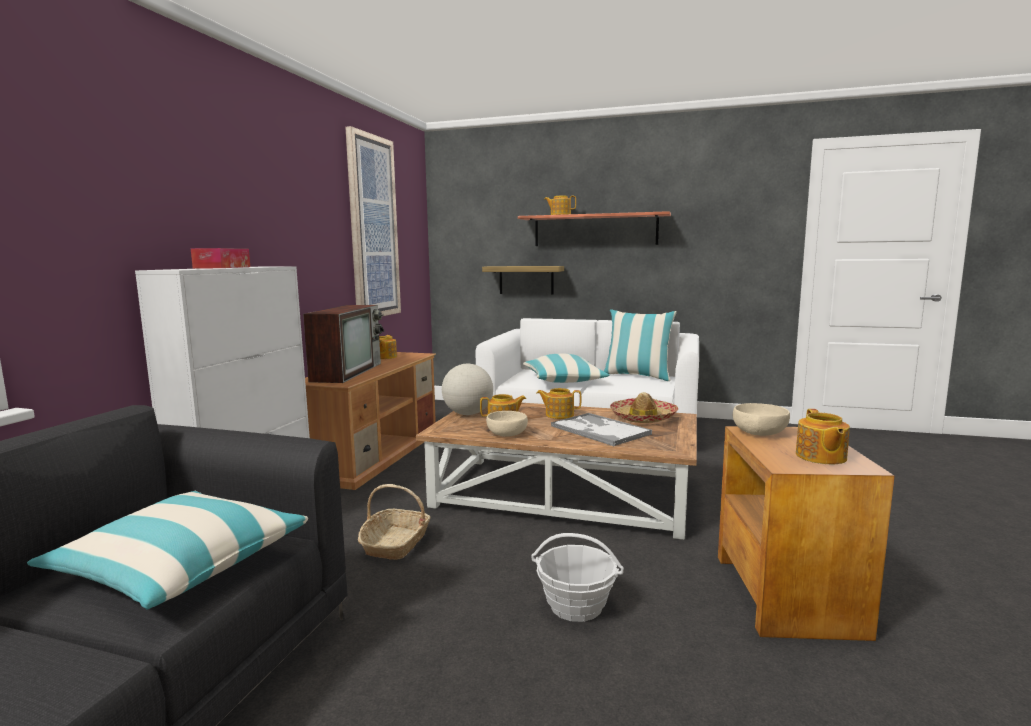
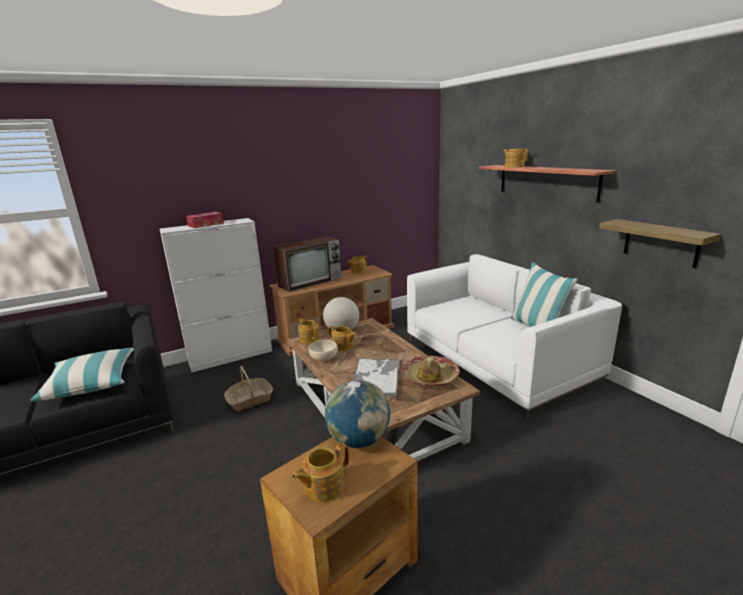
camera: 45 degrees right, 10 degrees up
picture [345,126,401,316] -> none
shelf [482,266,564,295] -> shelf moved to [599,219,721,268]
pillow [523,354,609,383] -> none
basket [531,533,624,622] -> none
teapot [536,388,581,419] -> teapot moved to [298,318,320,344]
beige bowl [733,403,790,436] -> globe [325,380,390,448]

